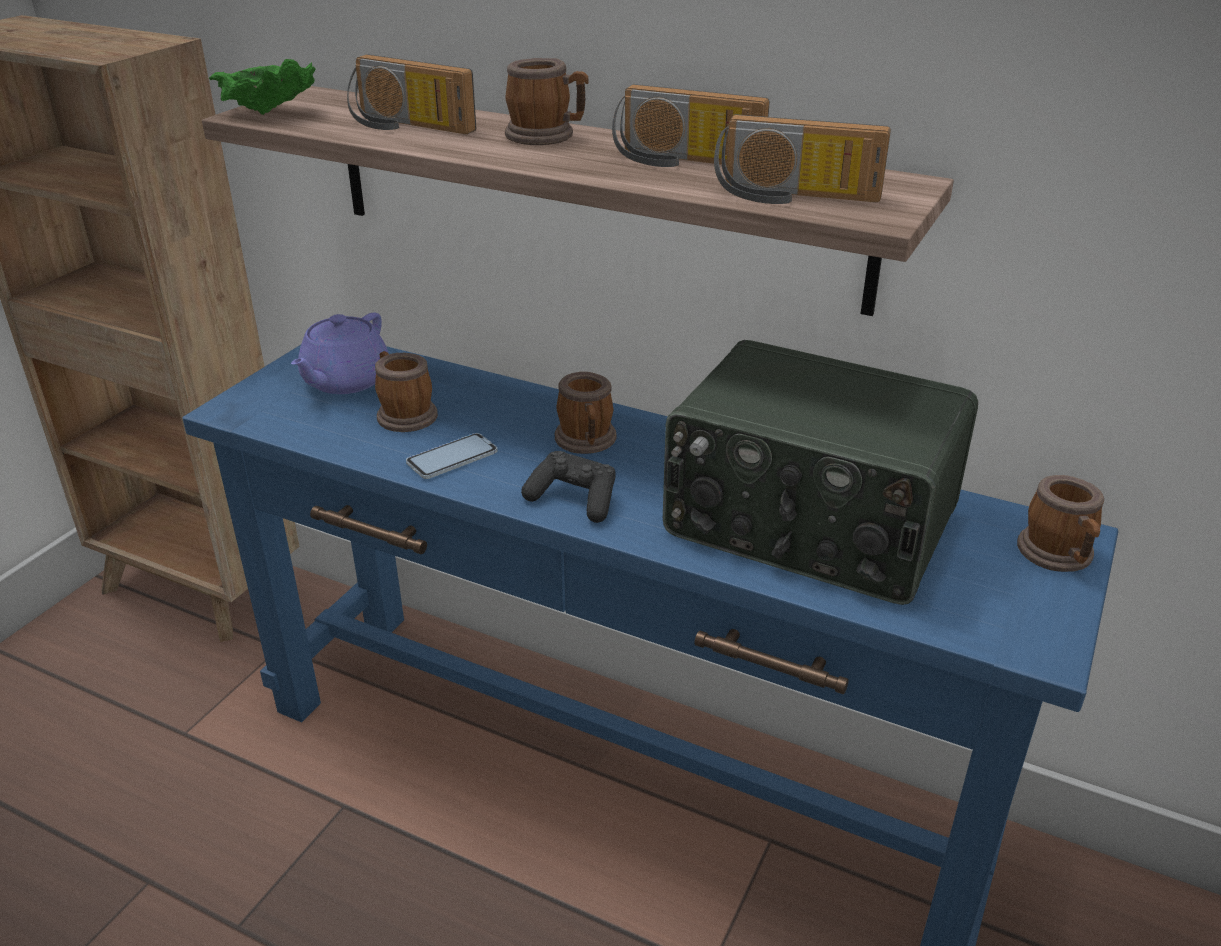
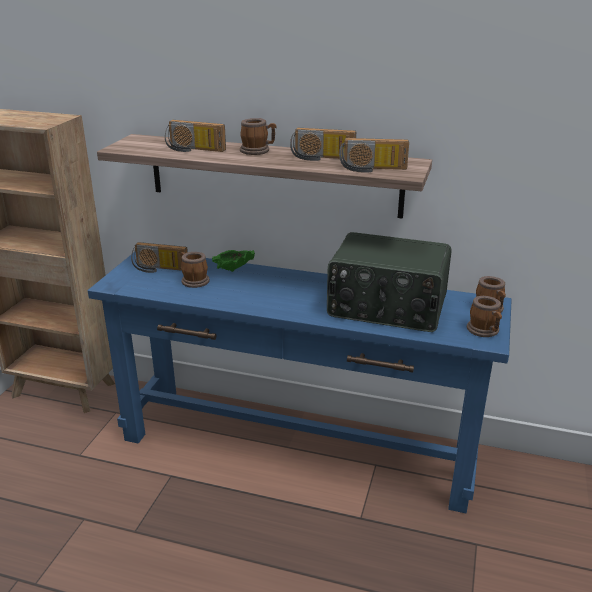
camera: 10 degrees left, 5 degrees down
green bowl [209,59,316,115] -> green bowl moved to [212,250,255,272]
purple teapot [291,312,388,394] -> radio [131,242,188,273]
phone [406,433,497,479] -> none
black game controller [521,451,616,523] -> none
mug [555,372,617,454] -> mug moved to [467,296,502,337]

